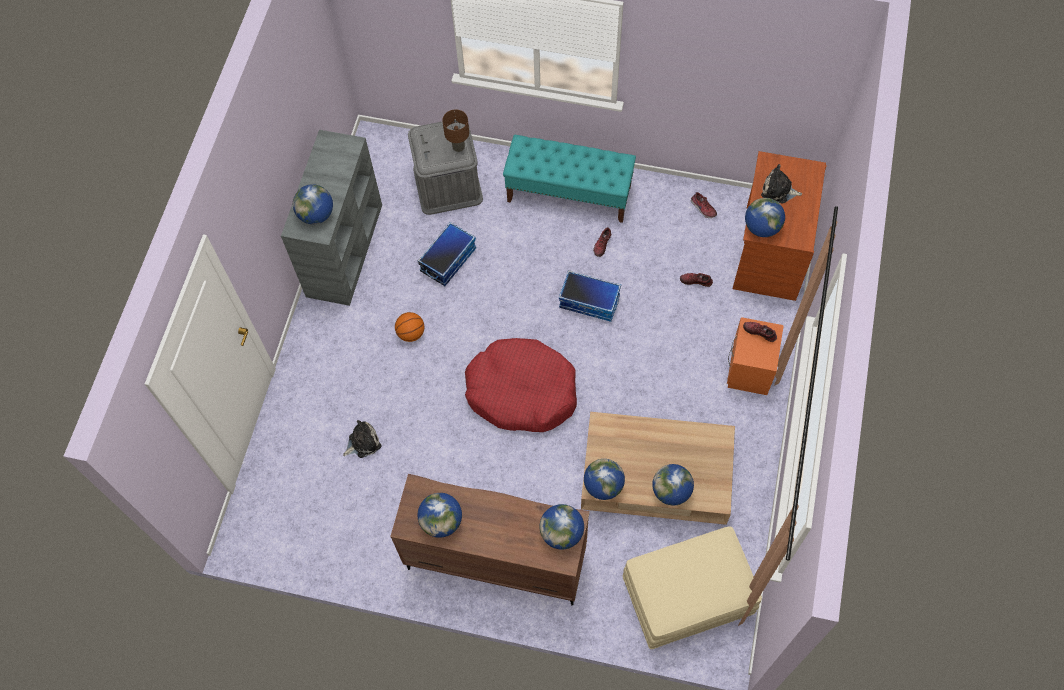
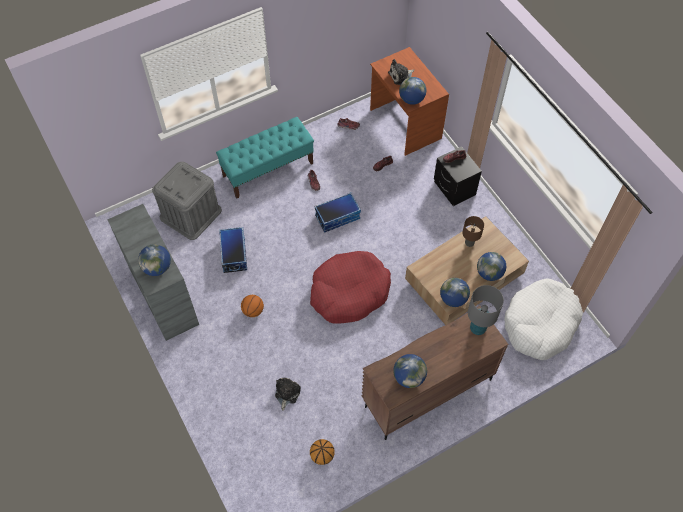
camera: 45 degrees left, 5 degrees down
brown table lamp [442,109,469,152] -> brown table lamp moved to [462,216,484,247]
globe [540,504,584,550] -> grey table lamp [468,285,504,335]
beige ottoman [623,526,762,649] -> white dog bed [504,279,583,360]
orange nightstand [727,317,784,395] -> black nightstand [434,146,482,206]
none -> basketball [310,439,335,465]

